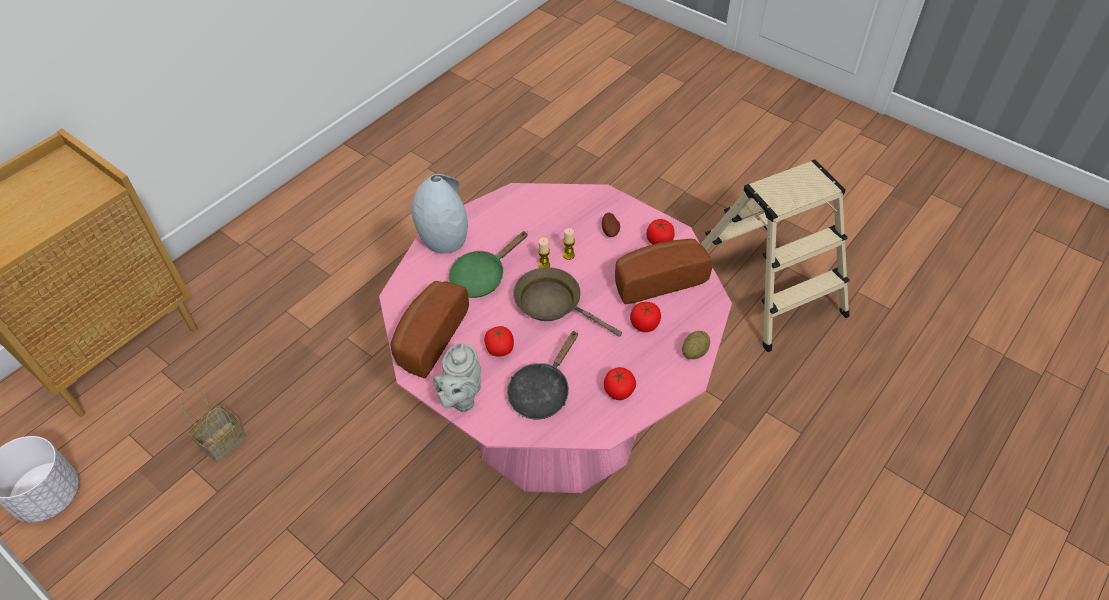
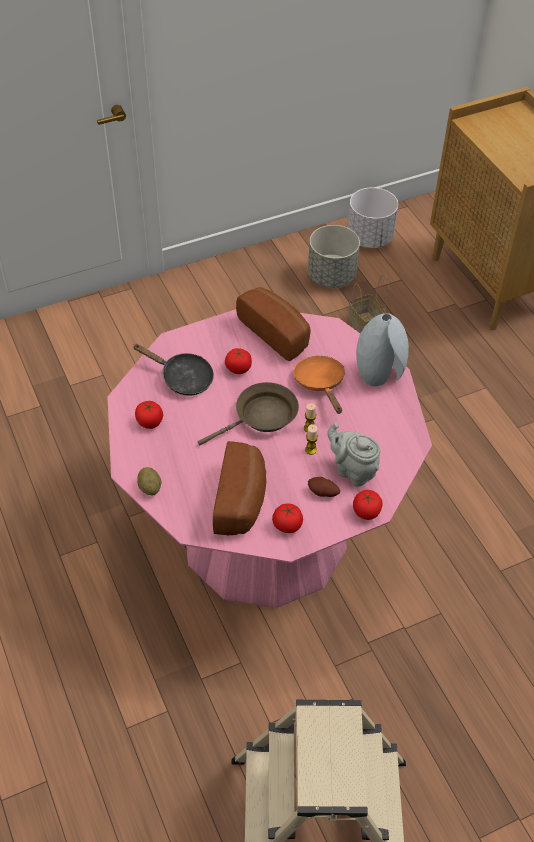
camera: 115 degrees right, 0 degrees up
grey teapot [433,344,481,412] -> grey teapot moved to [327,423,380,487]
green frying pan [449,231,528,298] -> orange frying pan [294,356,345,414]
black frying pan [507,330,578,419] -> black frying pan turned 150 degrees clockwise [133,344,214,396]
tomato [630,302,661,332] -> tomato moved to [353,490,383,520]
none -> grey planter [308,225,360,288]

